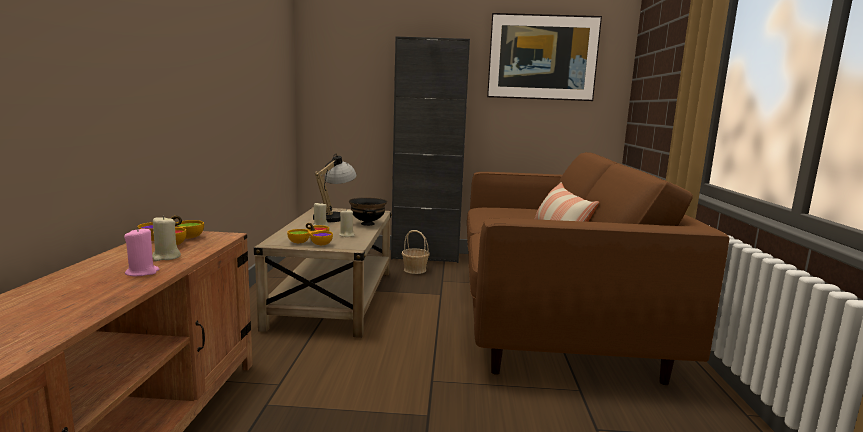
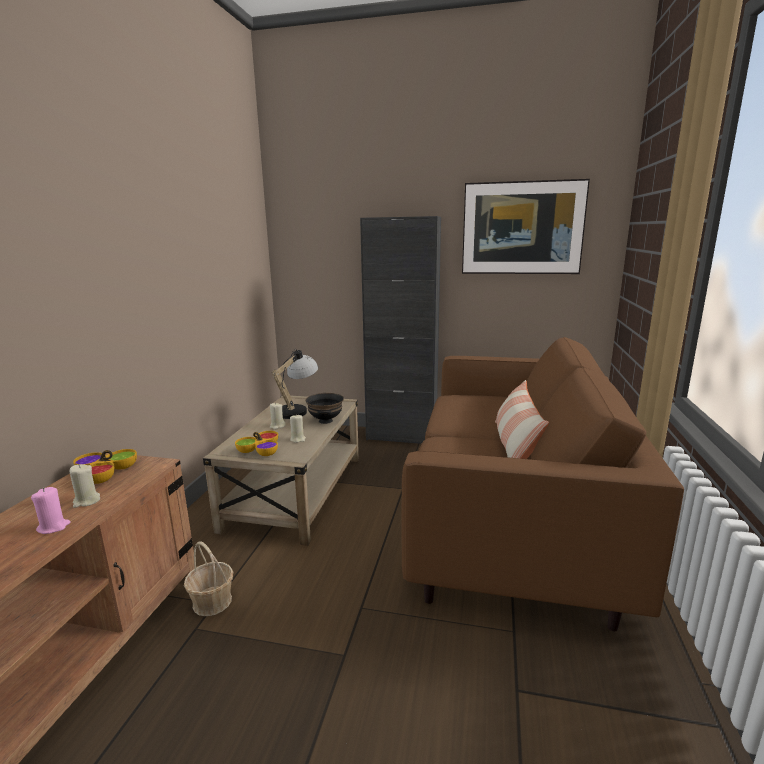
camera: 10 degrees right, 5 degrees up
basket [402,230,430,274] -> basket moved to [184,541,233,616]

